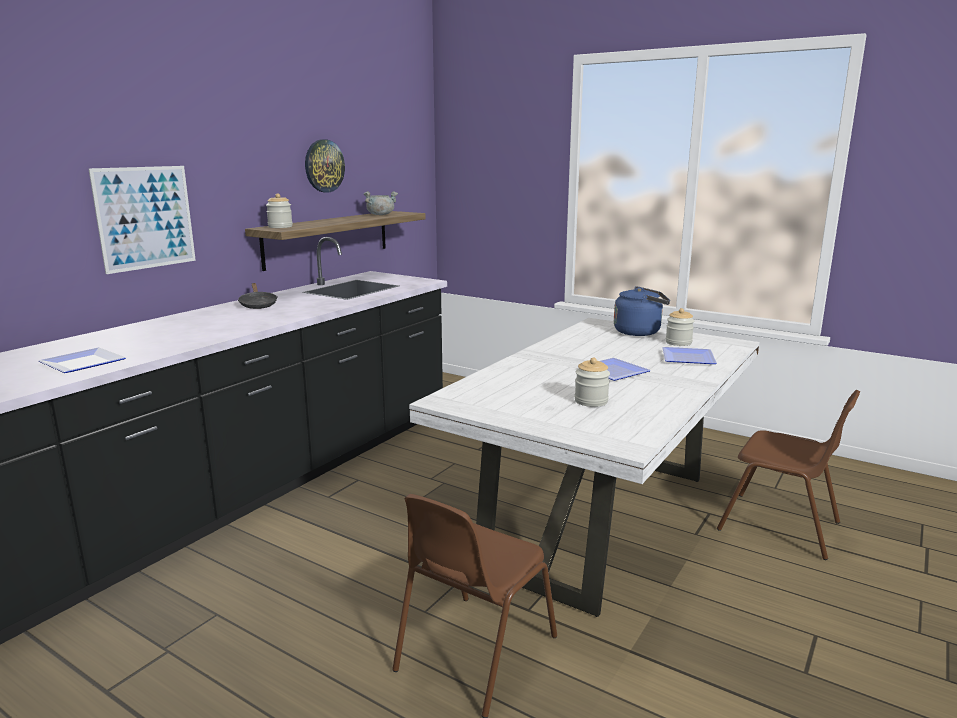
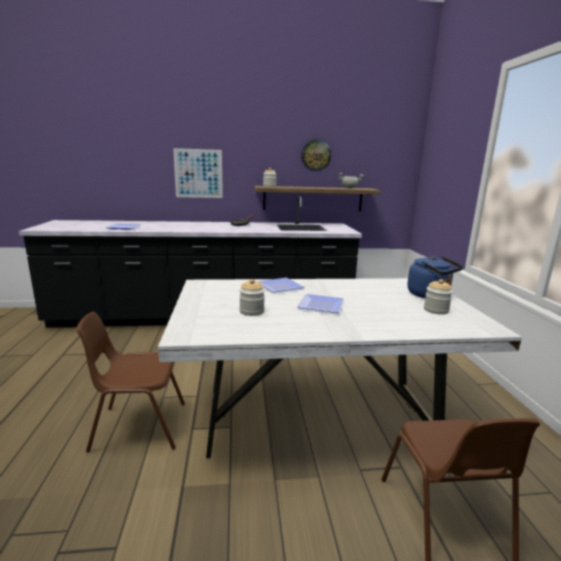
camera: 50 degrees right, 0 degrees up
plate [662,347,717,364] -> plate moved to [257,278,305,293]

